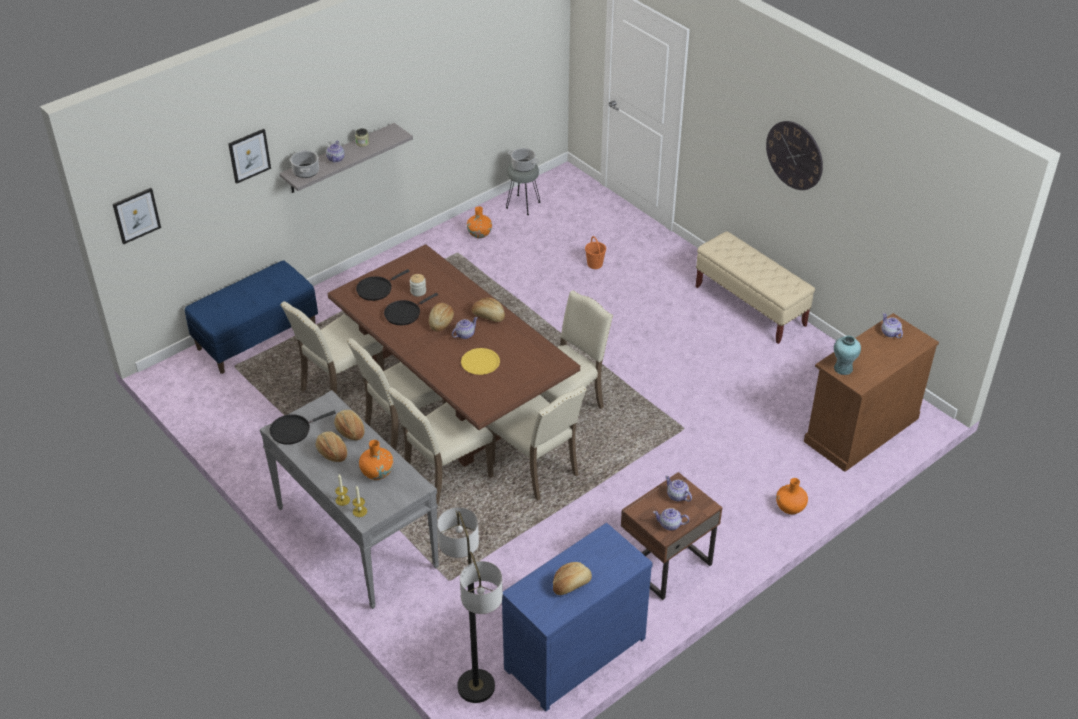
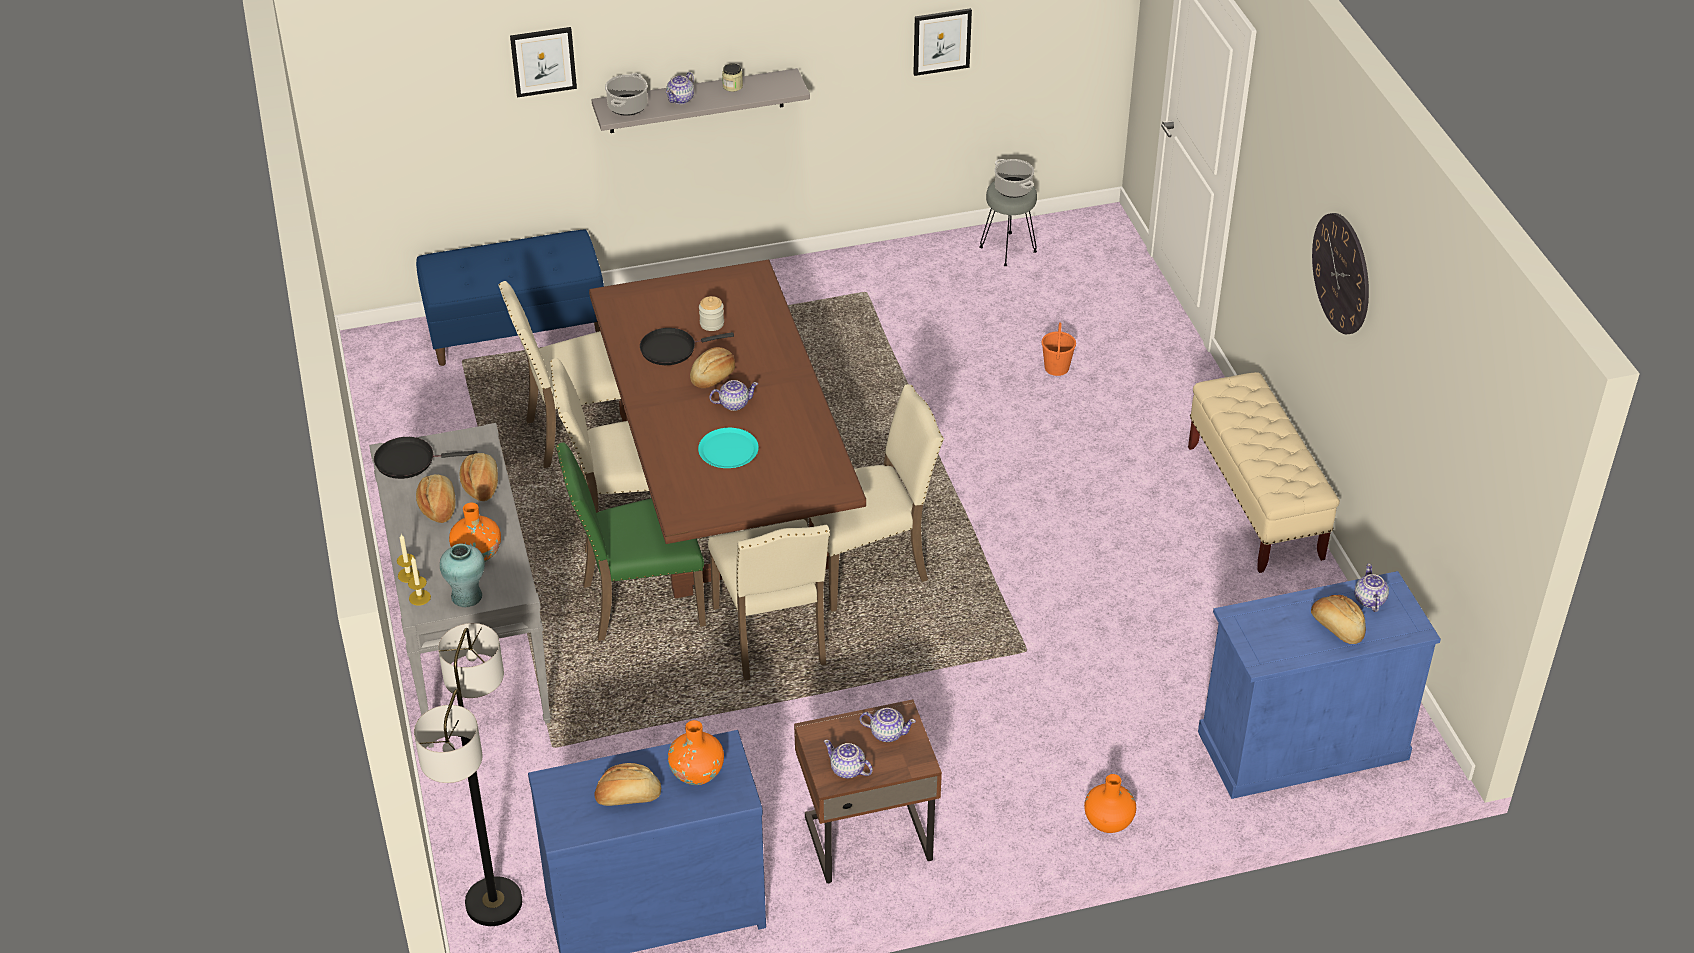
camera: 25 degrees right, 0 degrees up
picture [113,188,161,244] -> picture moved to [913,8,972,76]
black frying pan [356,269,410,301] -> none
beige chair [387,387,494,505] -> green chair [556,442,706,641]
yellow plate [461,348,500,375] -> turquoise plate [698,428,759,468]
orange vase [467,206,492,238] -> orange vase moved to [668,720,724,785]
bread [472,297,505,322] -> bread moved to [1311,595,1366,644]
teapot [665,475,692,502] -> teapot turned 120 degrees clockwise [860,708,916,742]
brown cabinet [804,313,939,472] -> blue cabinet [1198,571,1441,799]
turquoise vase [834,336,861,375] -> turquoise vase moved to [440,543,485,607]

